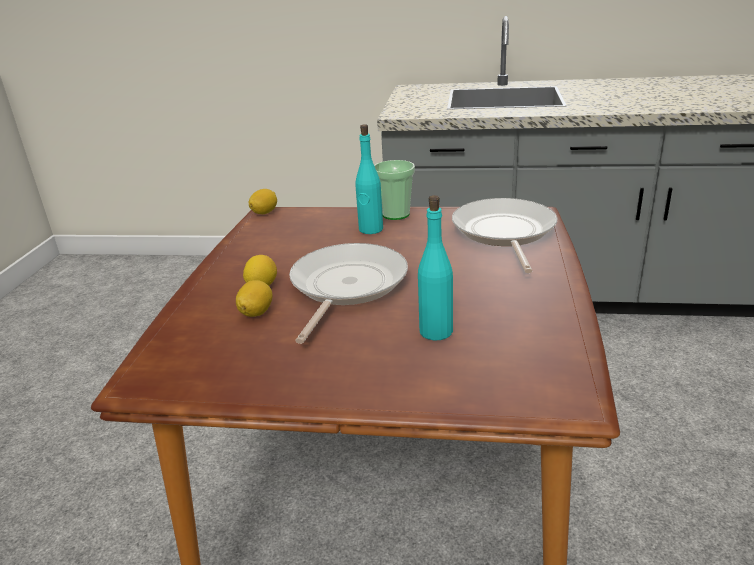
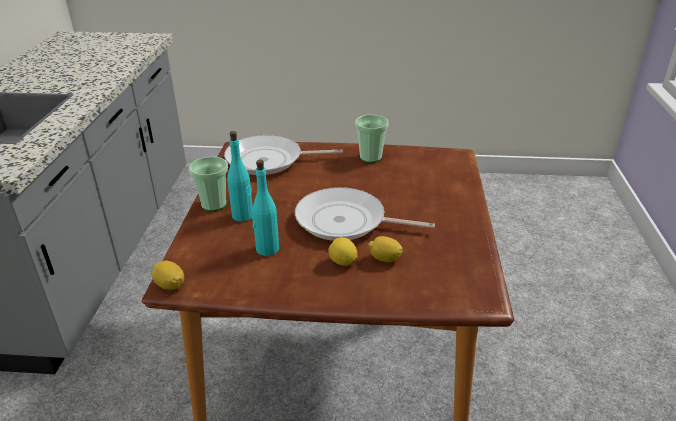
camera: 95 degrees left, 5 degrees up
turquoise bottle [418,195,453,341] -> turquoise bottle moved to [252,160,279,256]
none -> cup [355,115,388,163]

